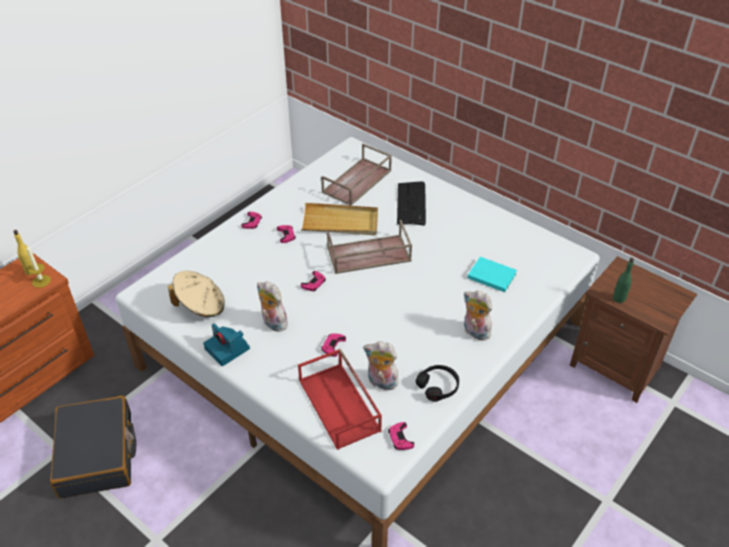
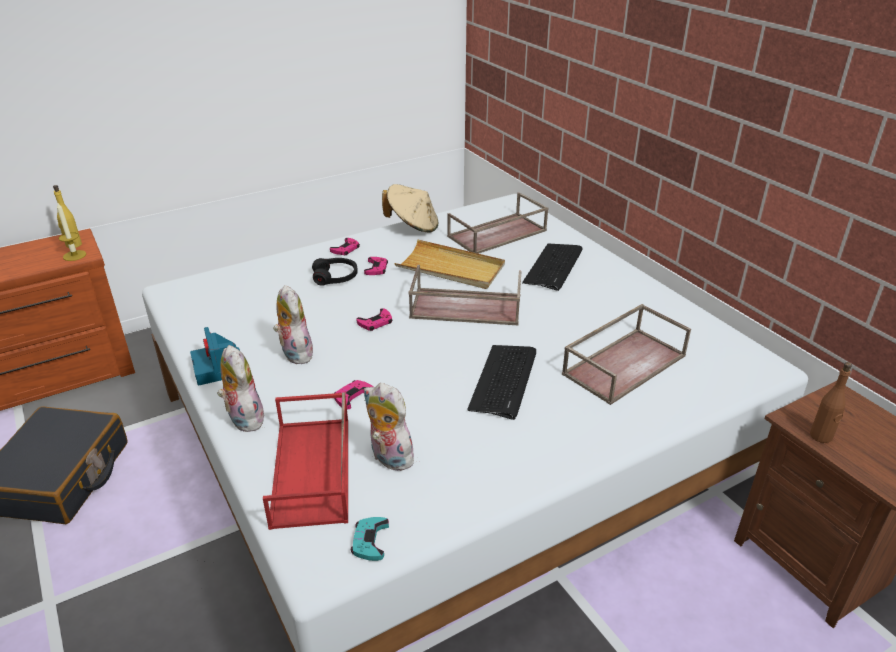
camera: 20 degrees right, 10 degrees down
beige hat [168,271,225,317] -> beige hat moved to [382,184,438,233]
pink game controller [388,422,414,450] -> turquoise game controller [351,517,389,561]
black headphones [416,365,459,402] -> black headphones moved to [312,258,358,286]
plush toy [464,291,492,341] -> plush toy moved to [217,345,264,432]
turquoise book [468,257,517,292] -> brown tray [562,304,691,405]
green bottle [613,258,634,303] -> brown bottle [810,362,852,443]
none -> keyboard [467,345,536,420]

